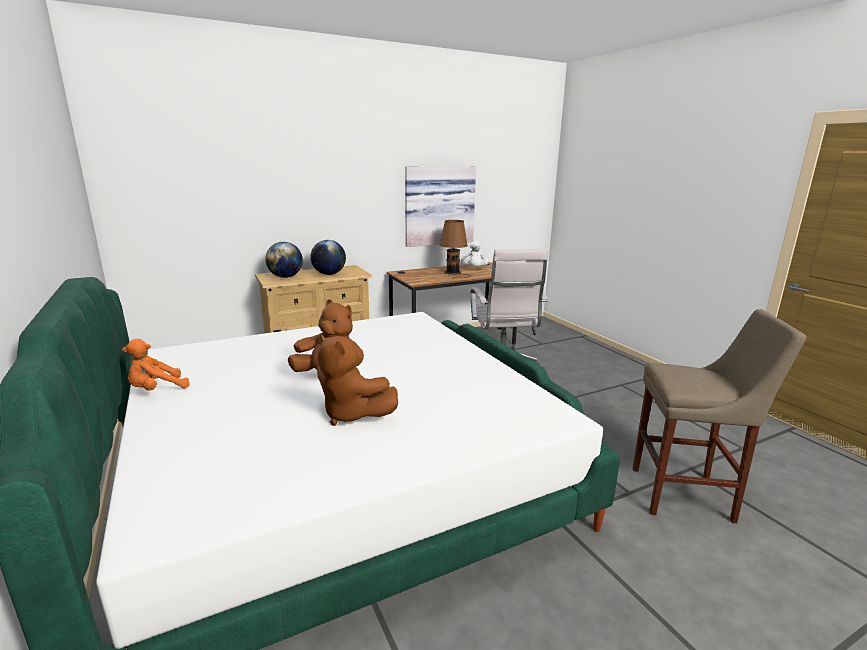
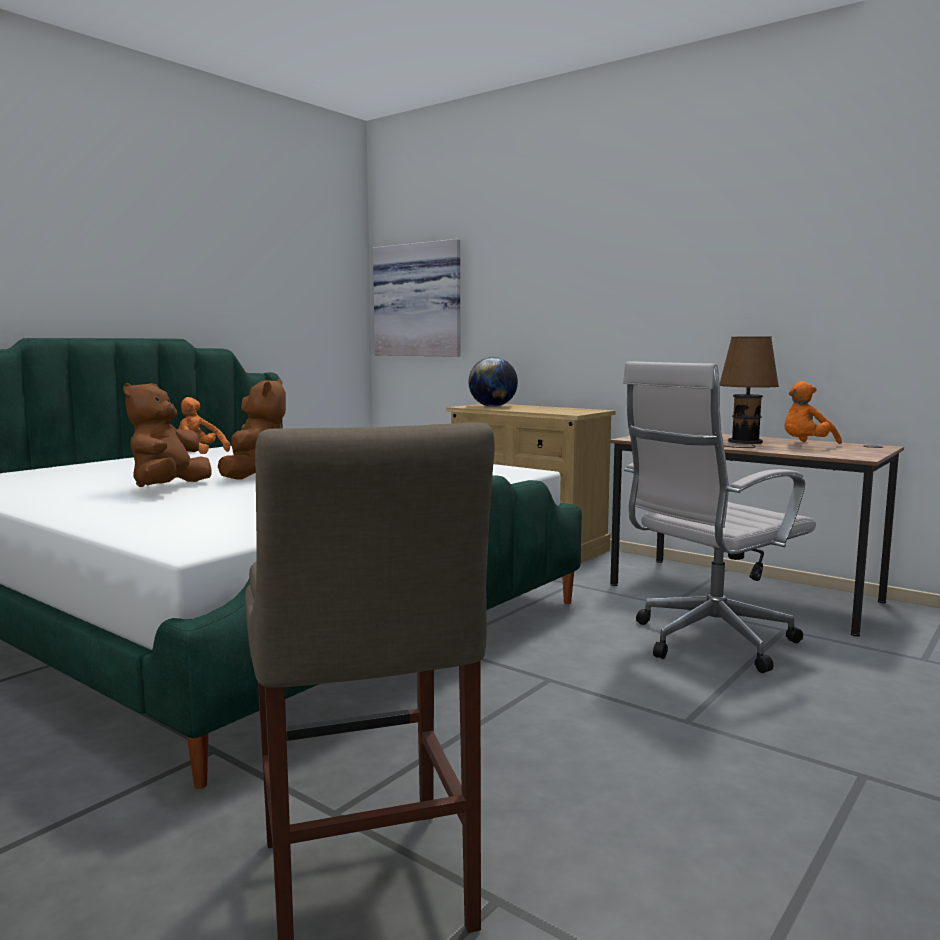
camera: 65 degrees right, 10 degrees down
globe [310,240,346,275] -> none
picture [405,167,476,247] -> picture moved to [373,239,460,357]
white plush toy [460,241,489,267] -> orange plush toy [784,381,842,444]

